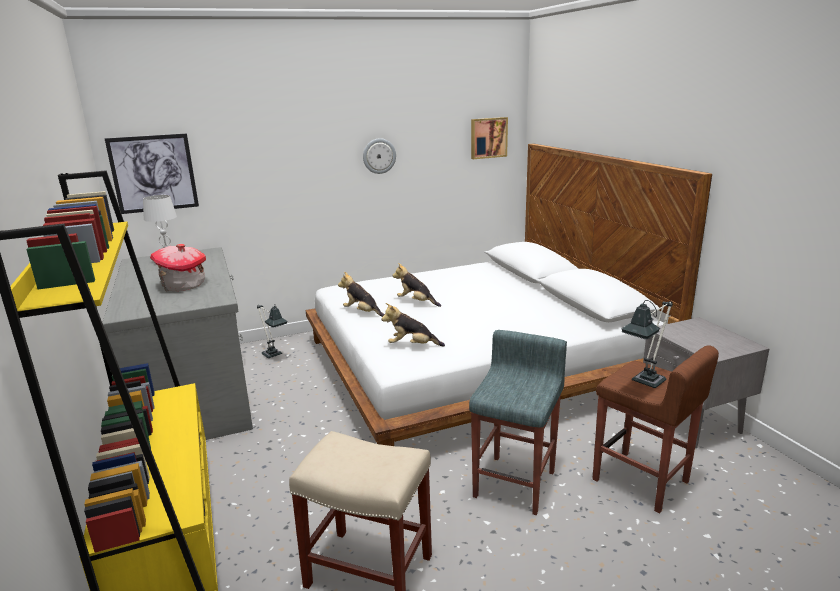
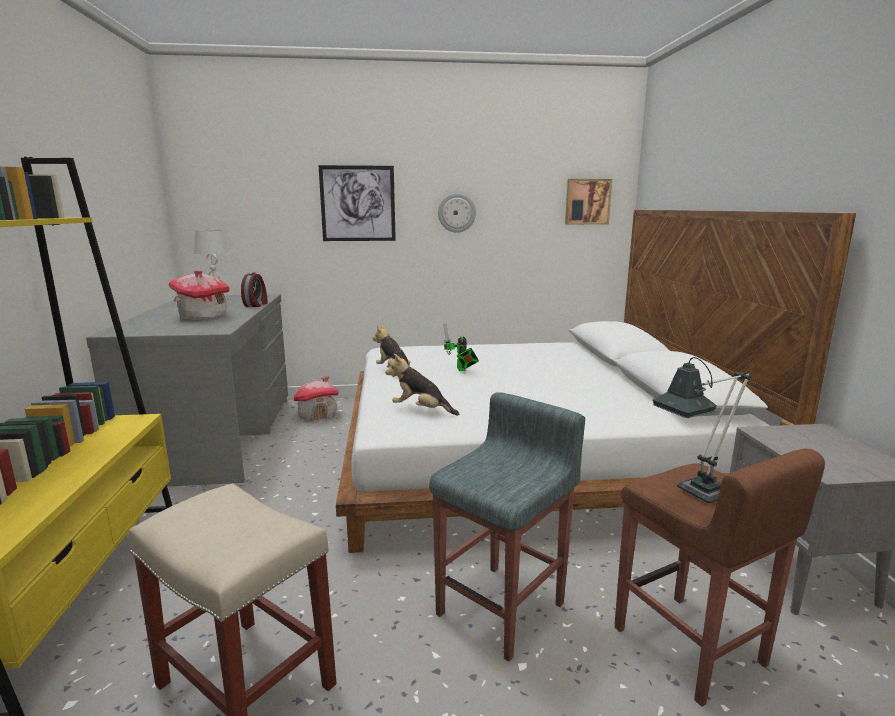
camera: 15 degrees right, 5 degrees down
picture [105,134,199,214] -> picture moved to [319,165,396,241]
table lamp [257,303,287,358] -> toy house [294,376,339,421]
plush toy [392,263,441,307] -> toy robot [443,322,479,371]
none -> alarm clock [241,272,267,307]

